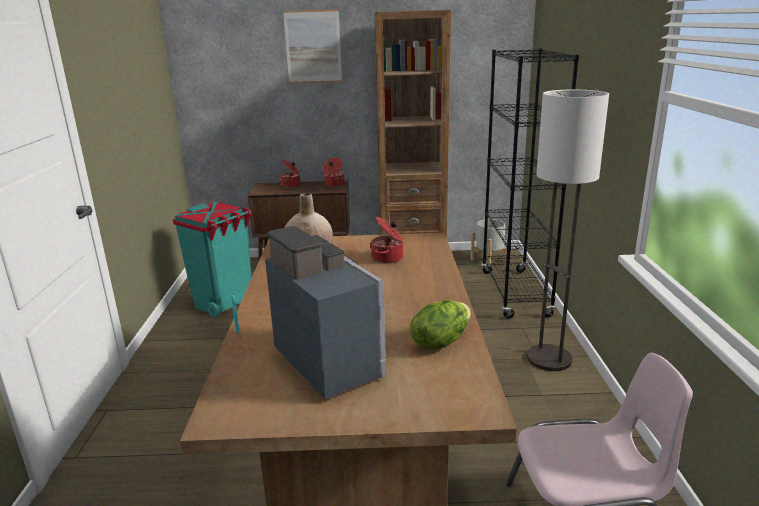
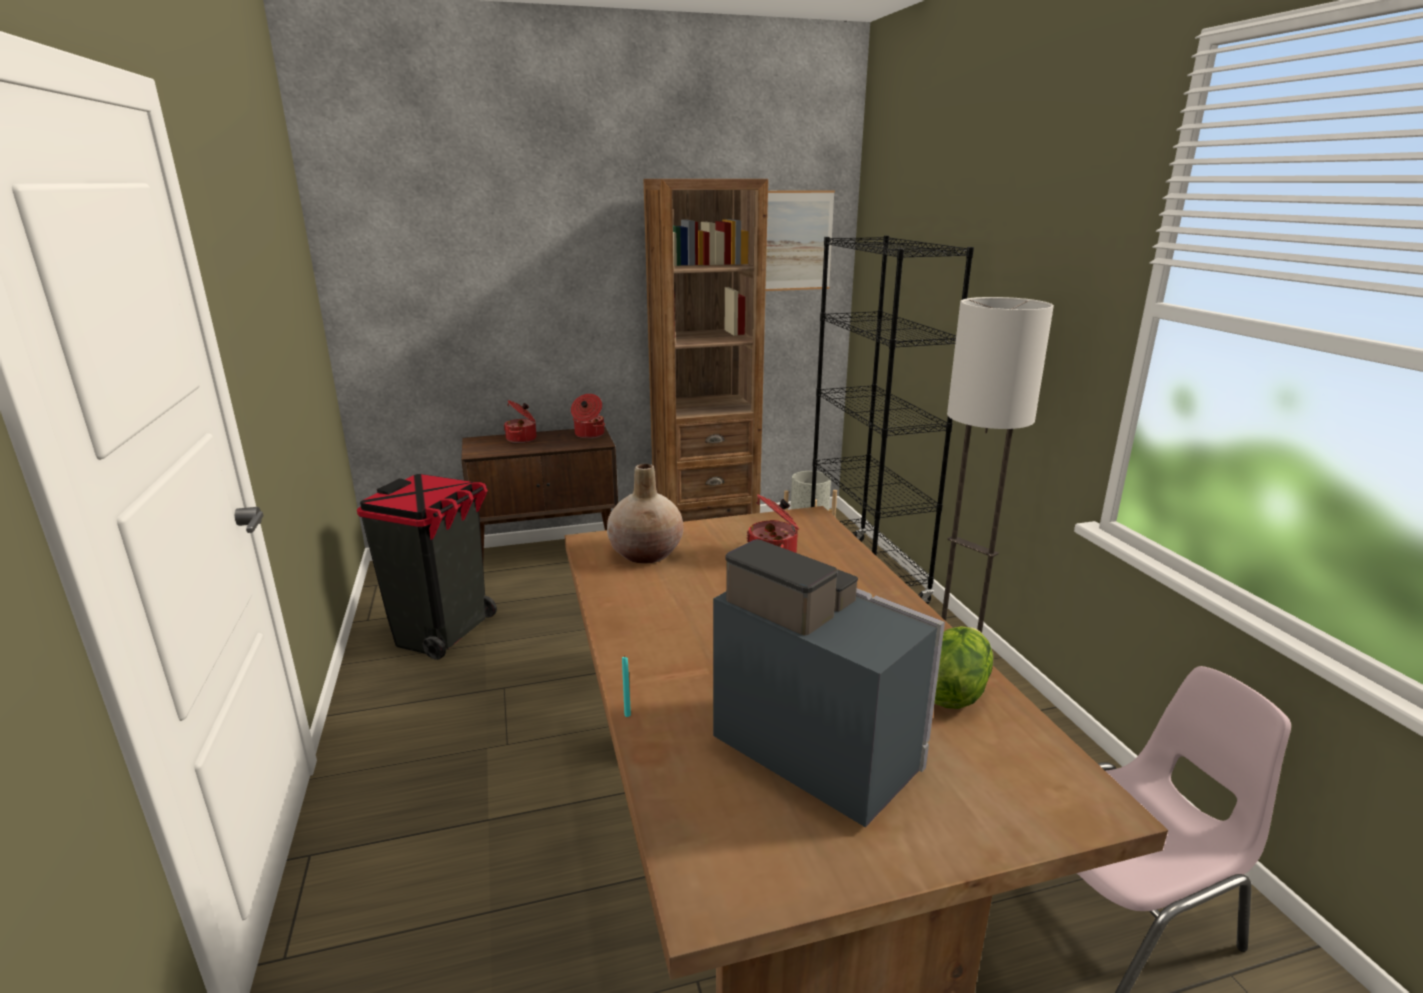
camera: 15 degrees left, 0 degrees up
turquoise trash can [173,202,251,317] -> black trash can [357,474,497,660]
picture [283,10,342,83] -> picture moved to [766,190,835,291]

